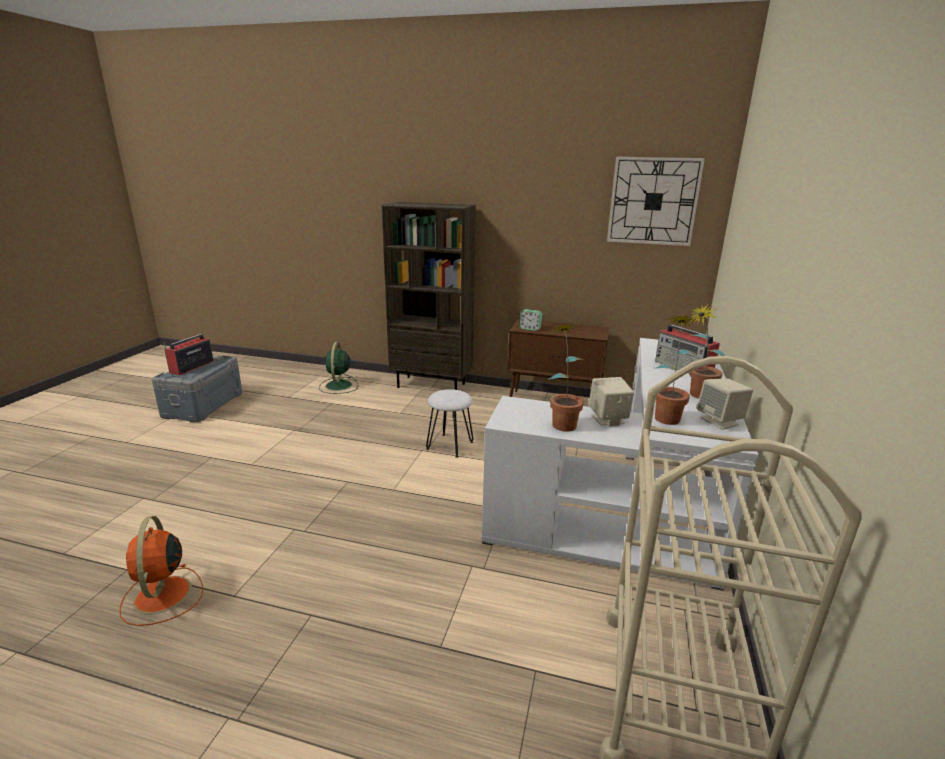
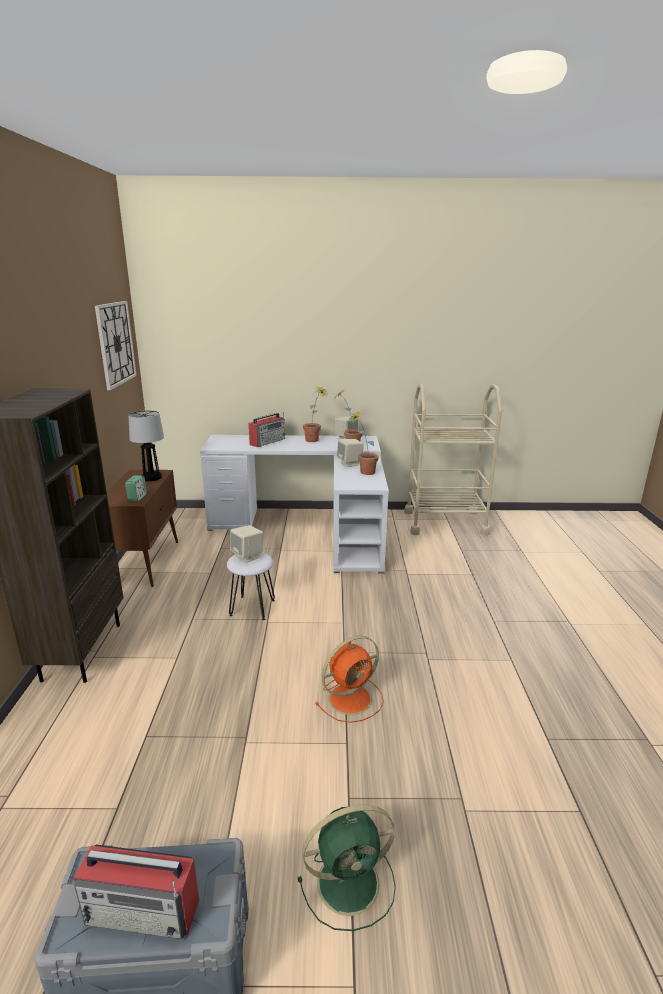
camera: 105 degrees left, 0 degrees up
orange fan [119,516,203,626] -> orange fan moved to [315,636,384,723]
green fan [319,342,358,394] -> green fan moved to [298,805,396,931]
none -> table lamp [128,410,164,481]
none -> beige speaker [230,525,263,563]

